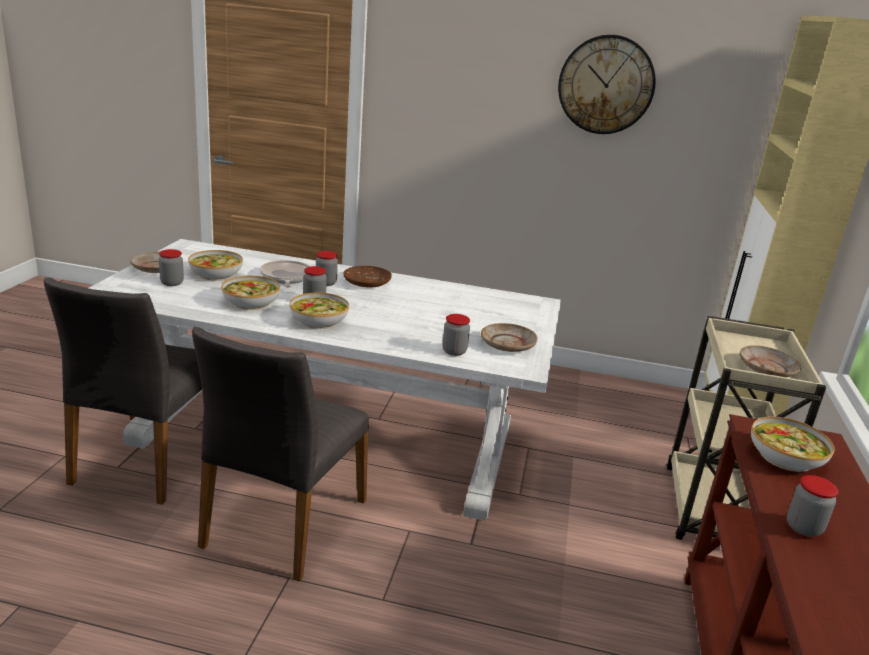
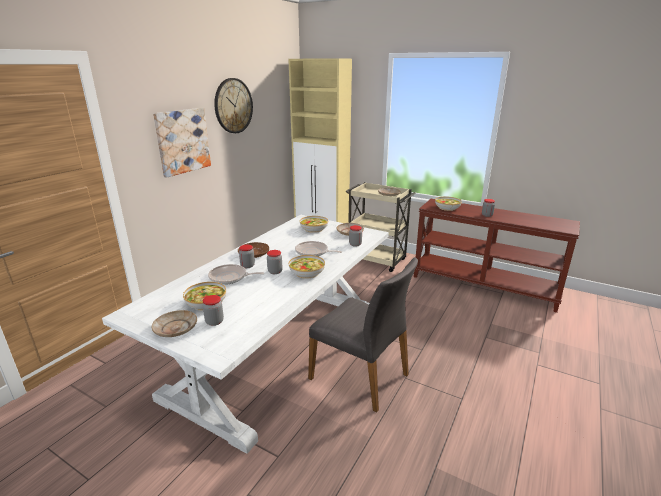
camera: 70 degrees left, 0 degrees up
grey chair [44,277,202,505] -> none
bowl [222,276,280,310] -> bowl moved to [300,216,328,233]
none -> picture [153,108,211,178]
none -> frying pan [295,241,342,257]

